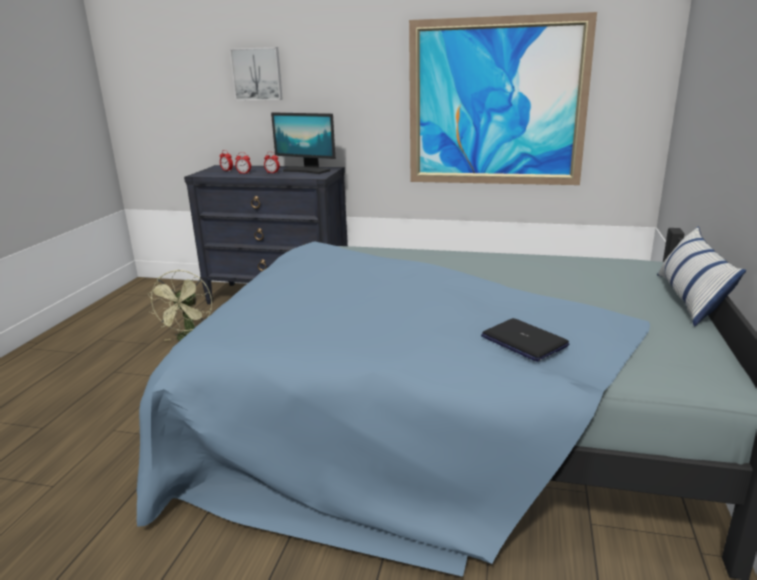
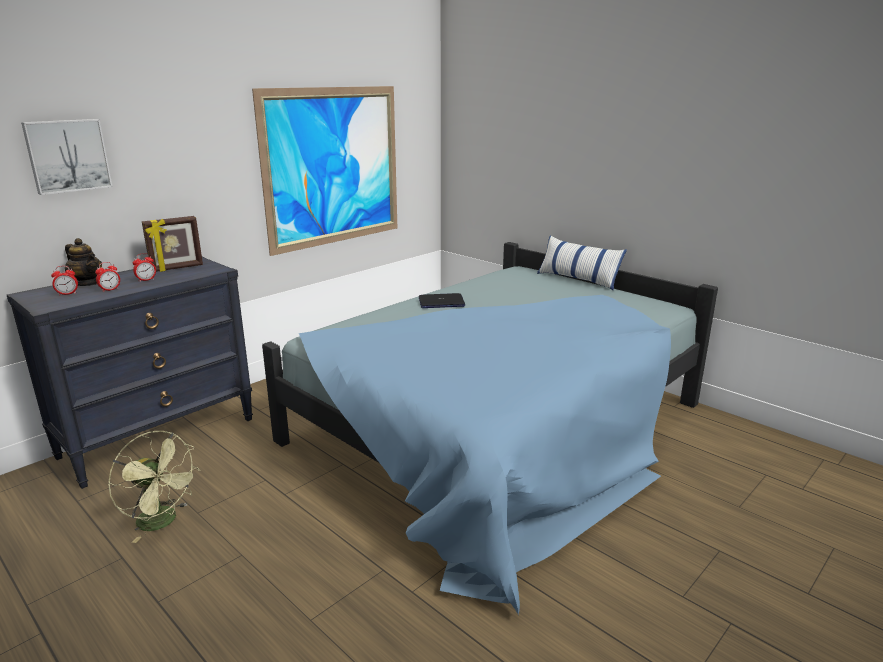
camera: 60 degrees left, 0 degrees up
monitor [271,112,335,174] -> picture frame [142,216,203,272]
laptop [481,318,569,362] -> laptop moved to [419,293,465,308]
none -> teapot [65,238,102,286]

